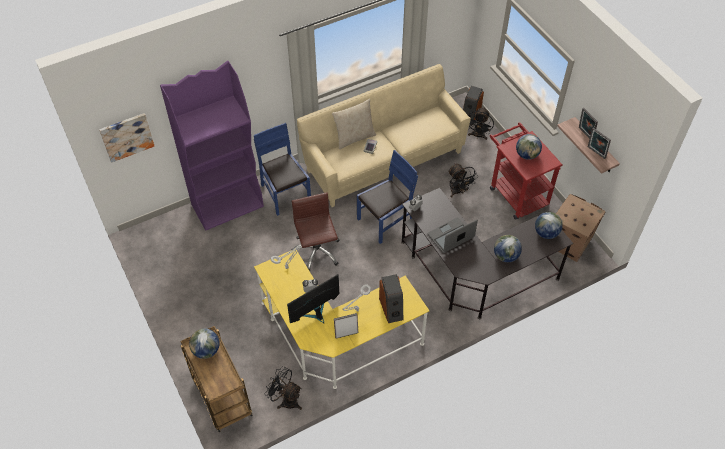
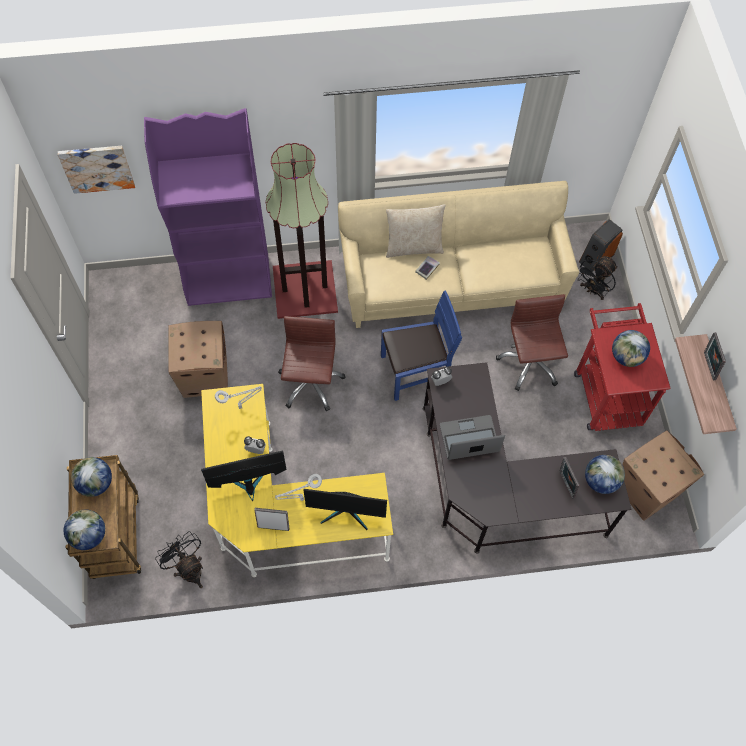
camera: 20 degrees right, 10 degrees up
blue chair [254,123,311,216] -> floor lamp [266,143,338,319]
speaker [379,274,403,323] -> monitor [304,489,387,530]
black fan [448,163,478,197] -> brown office chair [496,294,568,391]
globe [494,235,522,262] -> globe moved to [64,510,105,550]
picture frame [588,128,611,159] -> picture frame moved to [559,457,579,499]
none -> cardboard box [169,321,228,398]

